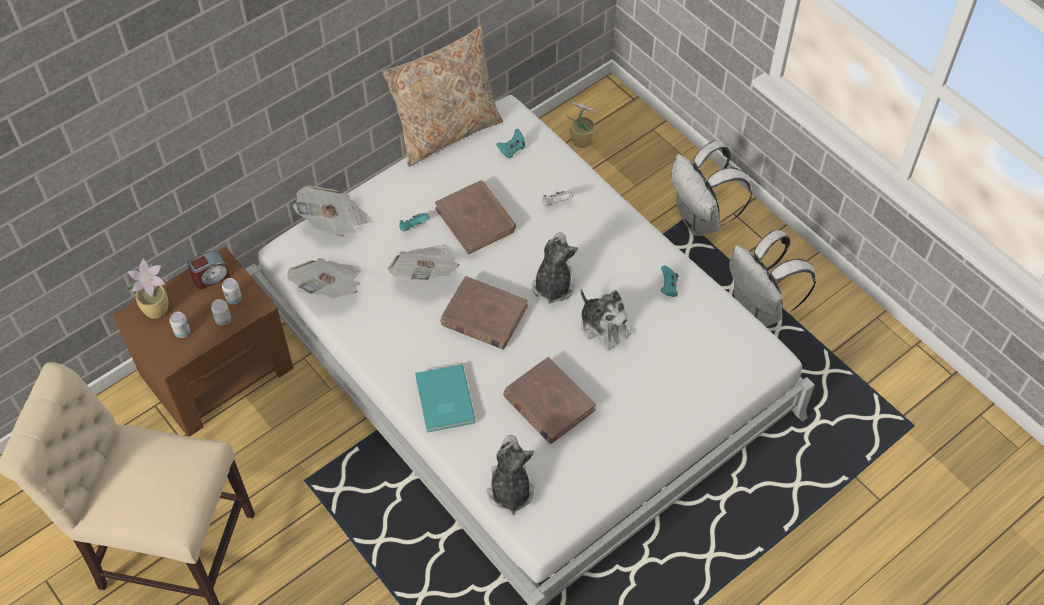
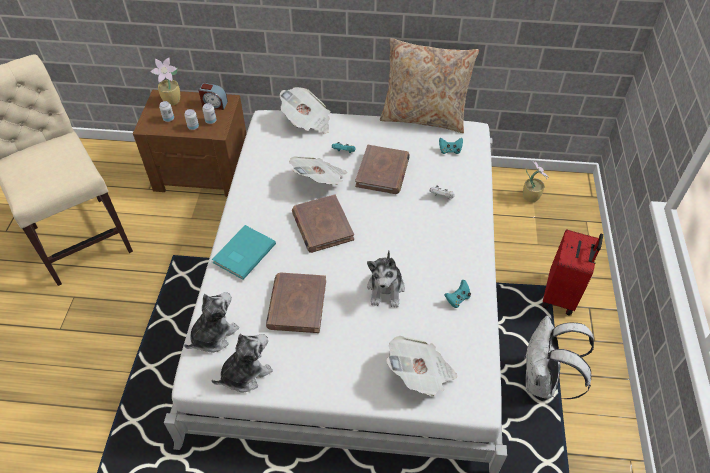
camera: 45 degrees right, 5 degrees down
newspaper [287,258,361,298] -> newspaper moved to [386,336,457,396]
plush toy [532,232,578,304] -> plush toy moved to [212,333,273,392]
white backpack [672,141,752,236] -> red suitcase [542,229,603,316]

